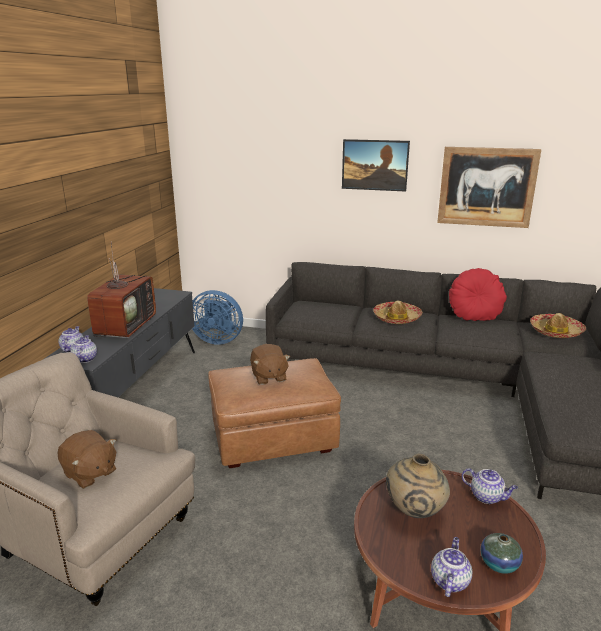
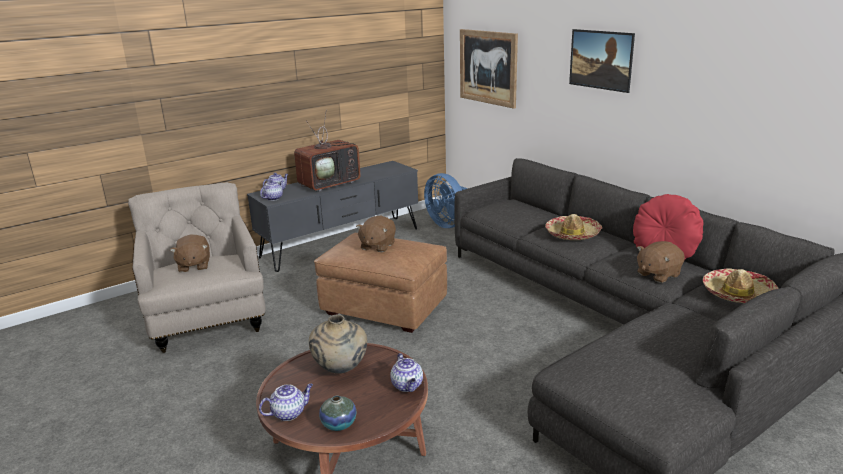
camera: 40 degrees right, 0 degrees up
picture [437,147,541,228] -> picture moved to [460,29,518,109]
none -> brown plush toy [637,241,685,283]

